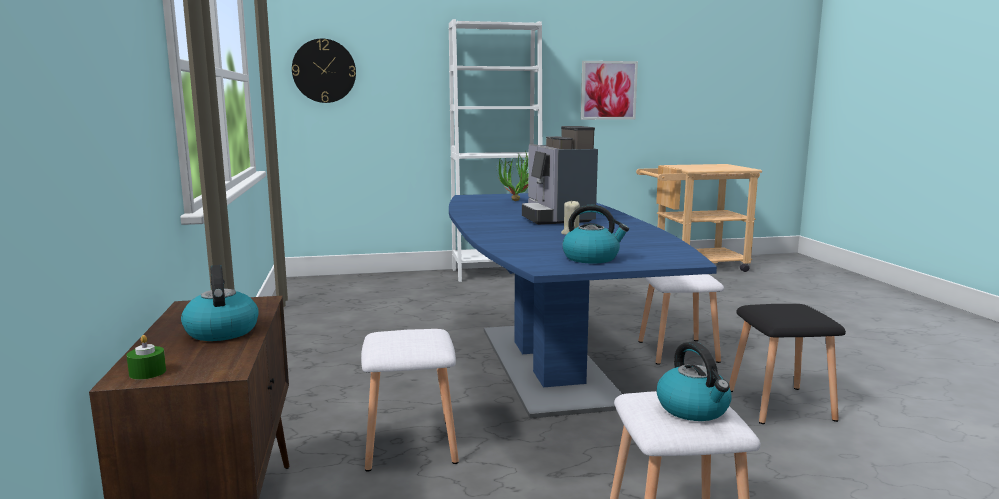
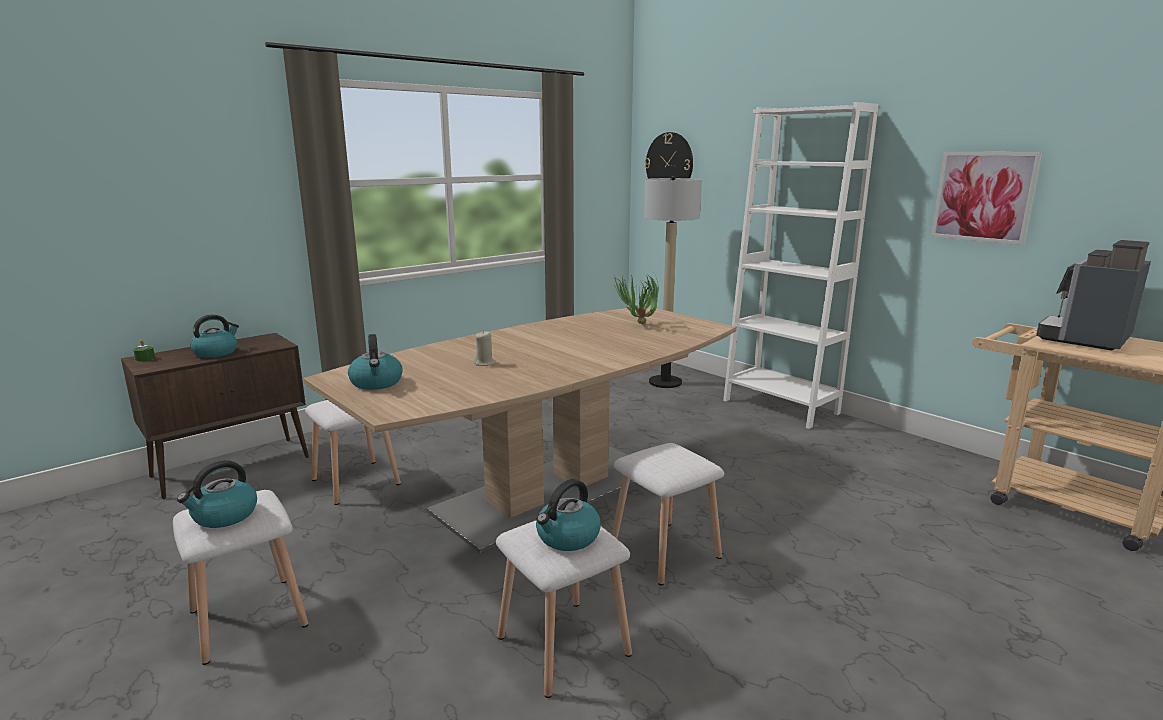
camera: 60 degrees right, 5 degrees up
blue dining table [449,193,717,419] -> brown dining table [304,307,737,553]
coffee machine [522,126,598,225] -> coffee machine moved to [1036,240,1151,351]
black stool [729,304,846,424] -> white stool [496,520,632,698]
none -> kettle [536,479,601,551]
none -> floor lamp [644,175,702,388]

